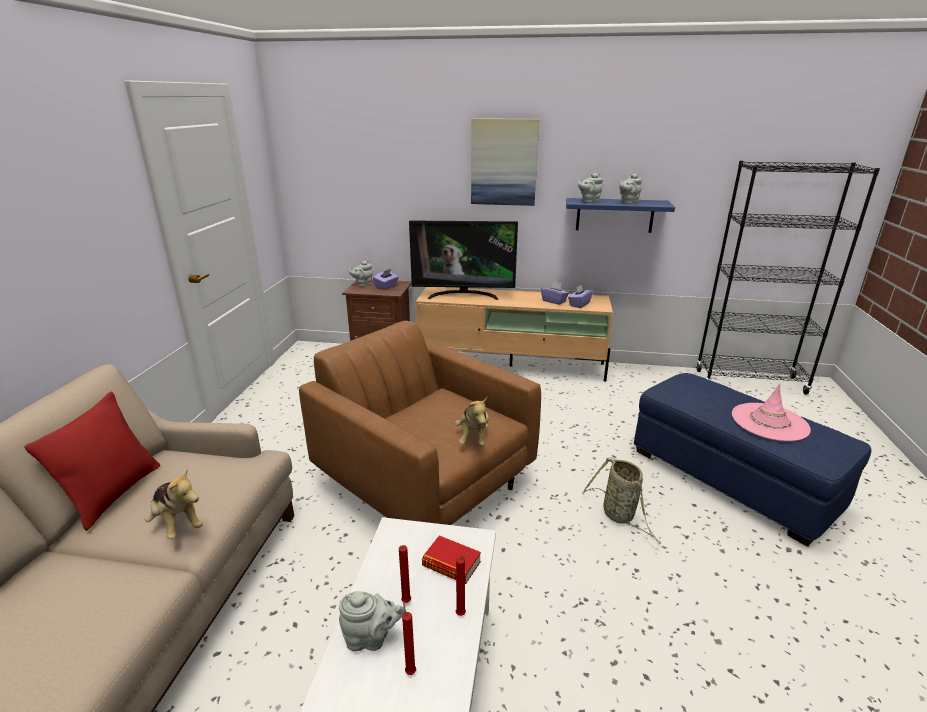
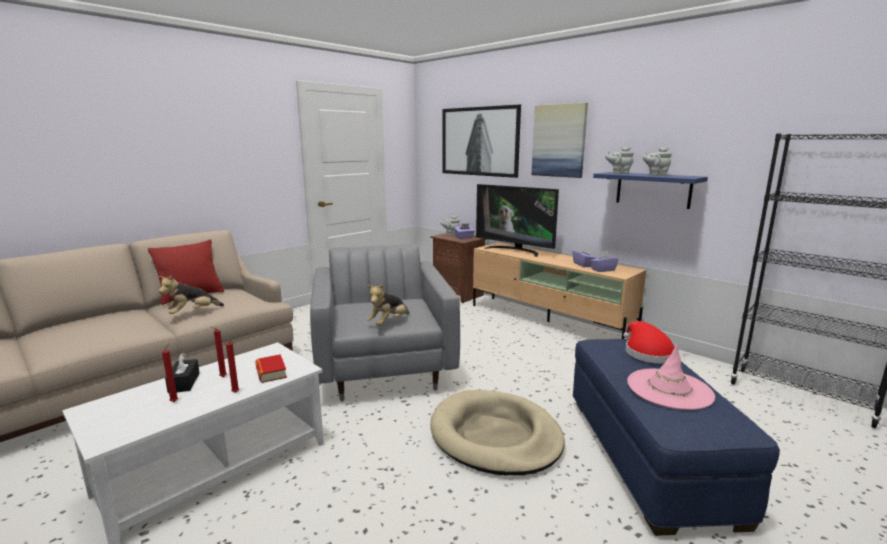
camera: 35 degrees right, 10 degrees down
plush toy [145,469,203,539] -> plush toy turned 60 degrees clockwise [159,276,224,314]
brown armchair [299,321,541,525] -> grey armchair [310,244,460,401]
grey teapot [339,591,405,651] -> black tissue box [165,353,200,393]
basket [582,458,661,544] -> beige dog bed [430,390,565,475]
none -> picture [442,104,521,178]
none -> red hat [623,321,675,363]

